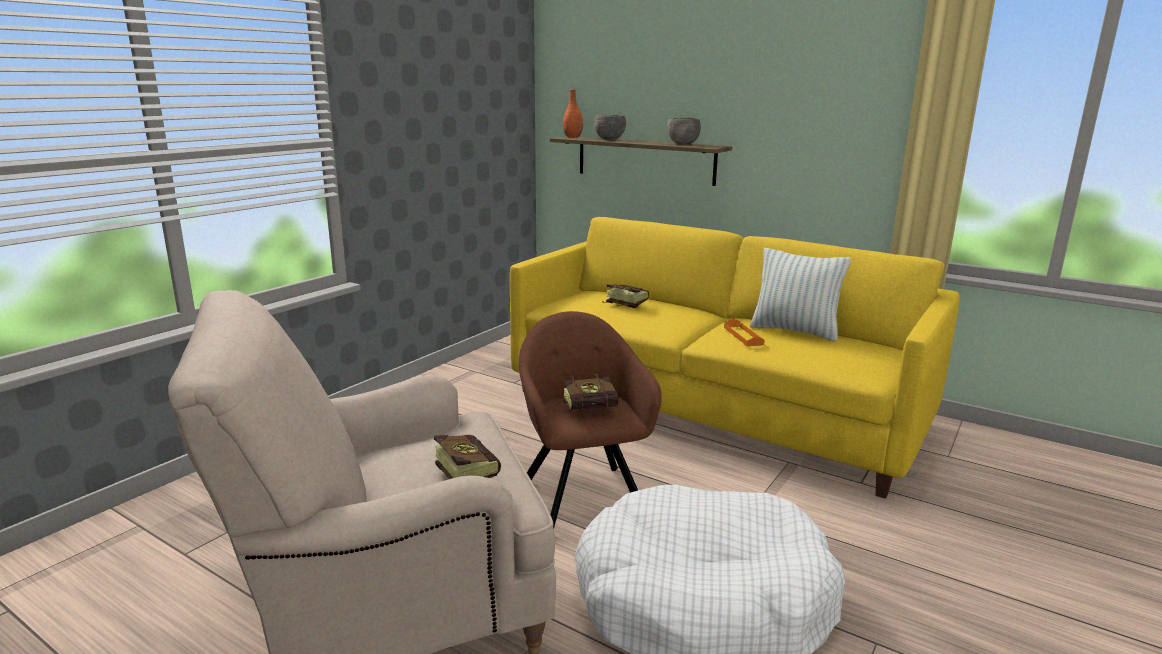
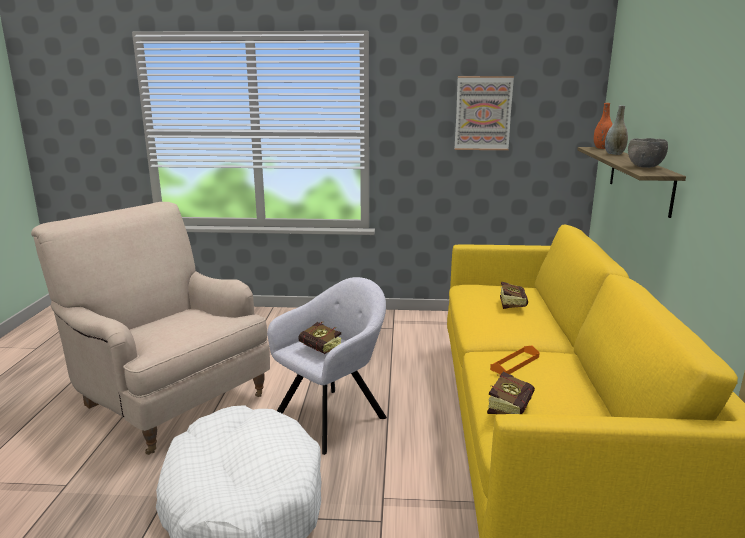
camera: 60 degrees right, 0 degrees up
book [434,435,501,479] -> book moved to [487,372,535,414]
brown armchair [519,311,662,528] -> grey armchair [267,277,387,455]
grey bowl [594,115,626,140] -> grey vase [605,105,628,155]
pillow [750,248,851,342] -> none
none -> picture [455,76,514,150]

